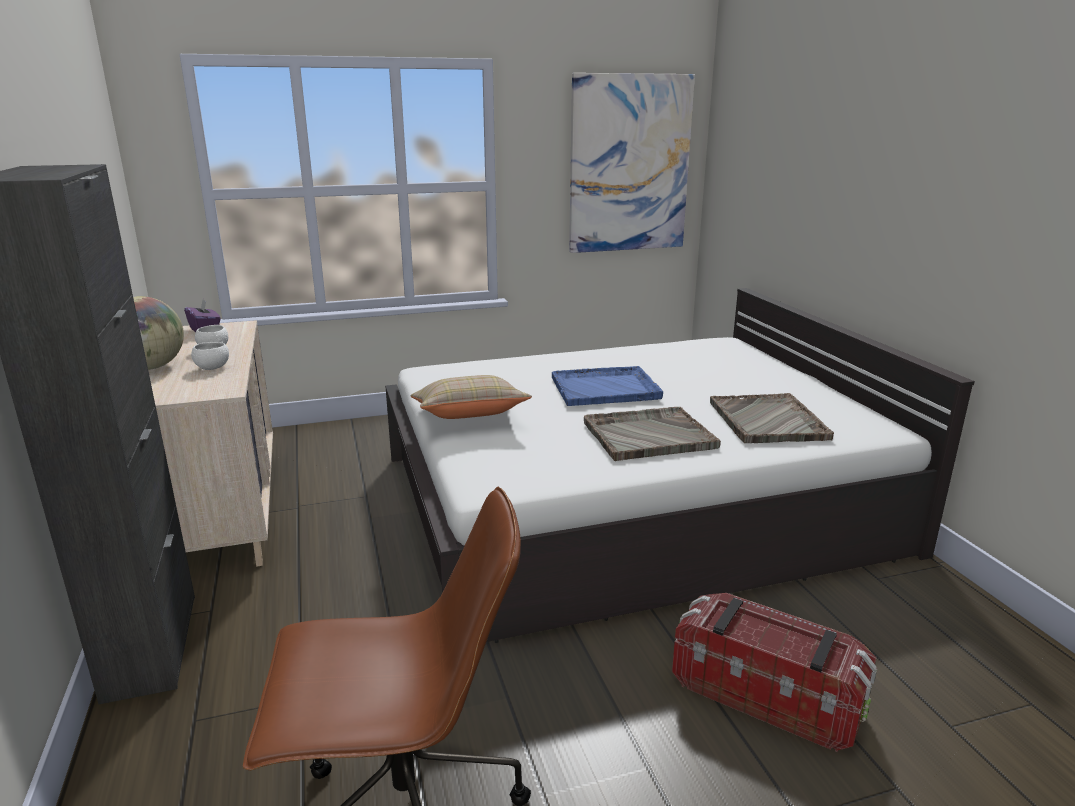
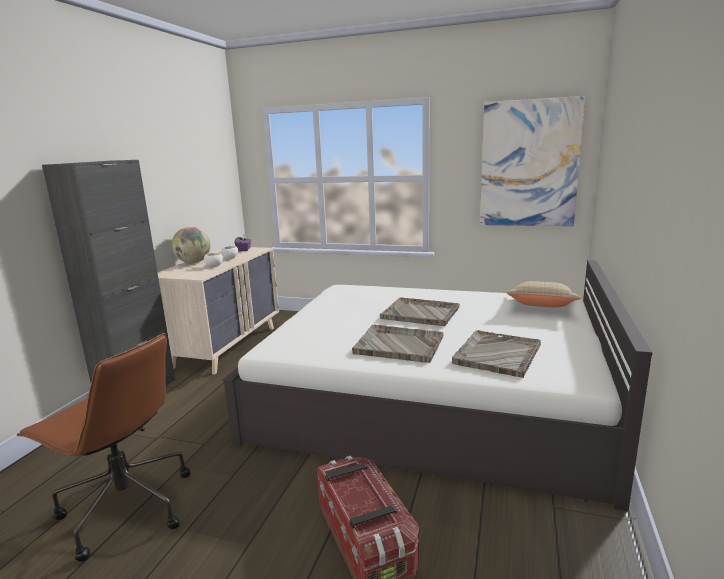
camera: 35 degrees right, 5 degrees down
beige pillow [410,375,532,419] -> beige pillow moved to [507,281,581,307]
blue tray [552,366,663,406] -> grey tray [380,298,460,326]

